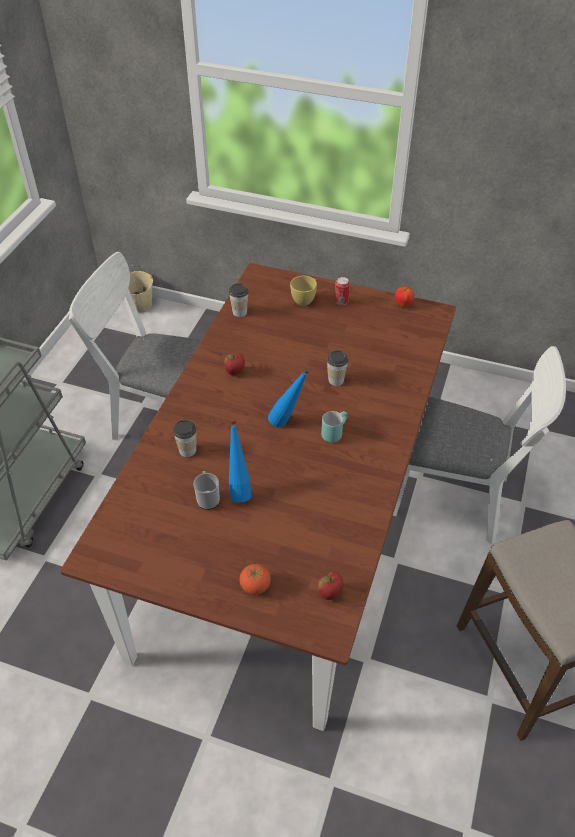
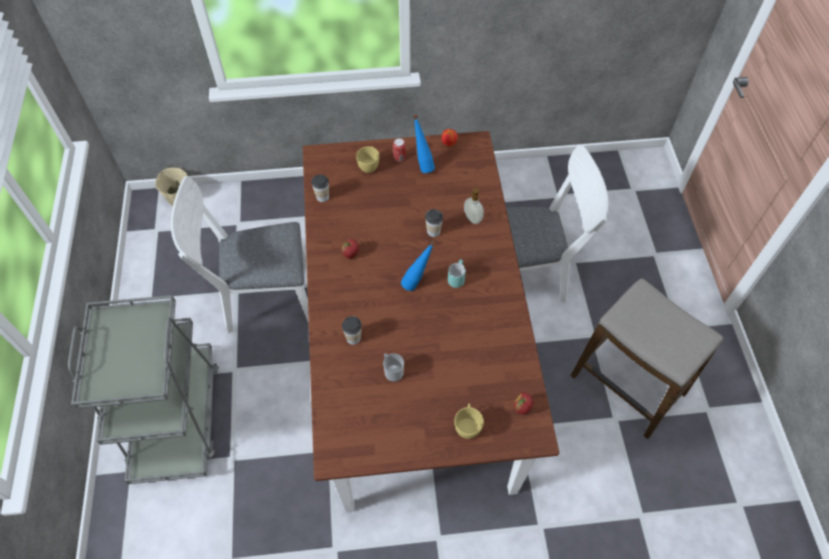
camera: 25 degrees left, 10 degrees up
blue bottle [229,419,251,503] -> blue bottle moved to [413,115,435,173]
tomato [239,564,271,595] -> yellow cup [454,403,484,439]
none -> soap dispenser [464,188,484,224]

